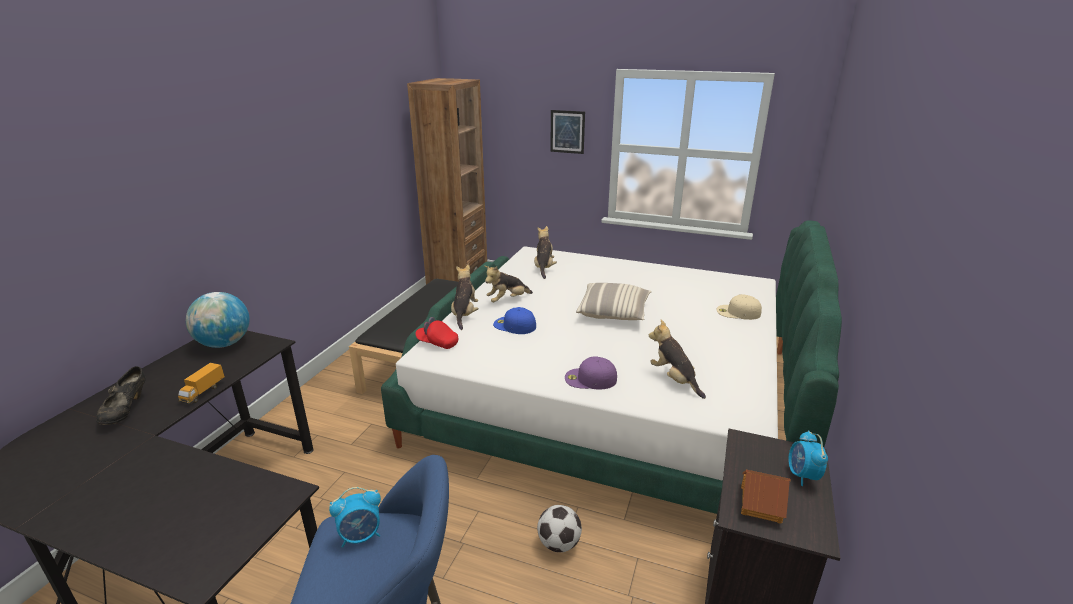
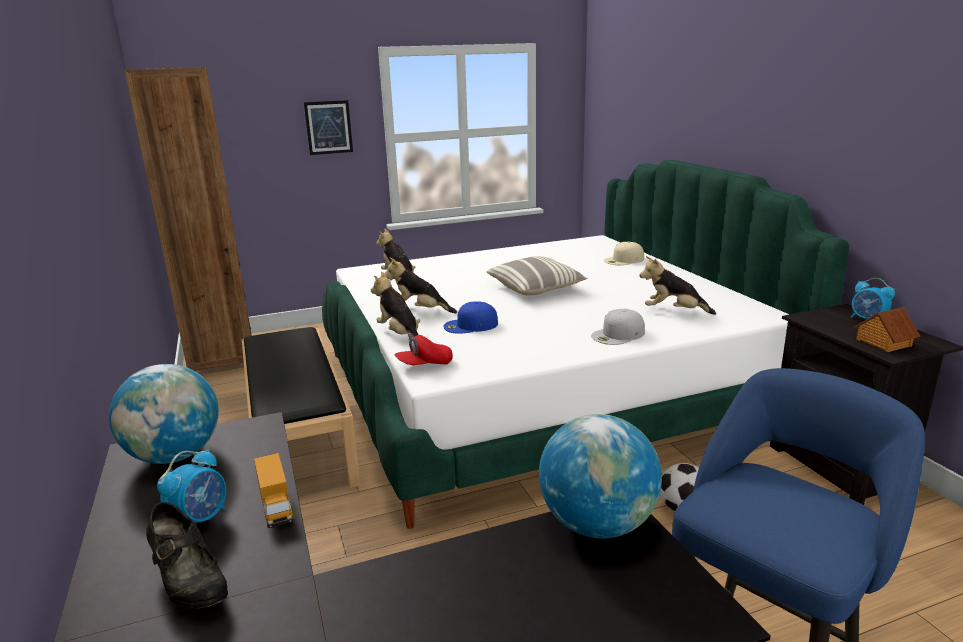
camera: 40 degrees left, 5 degrees down
alarm clock [329,487,381,548] -> alarm clock moved to [157,449,226,523]
plush toy [485,266,533,302] -> plush toy turned 90 degrees clockwise [385,257,457,314]
purple cap [565,357,617,389] -> white cap [591,309,645,345]
none -> globe [539,414,662,539]

